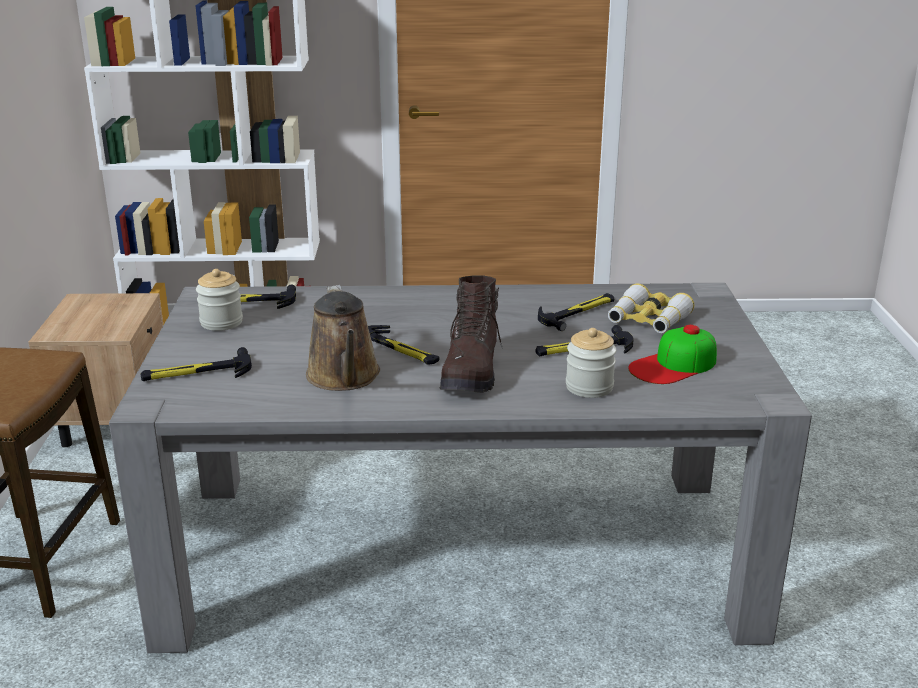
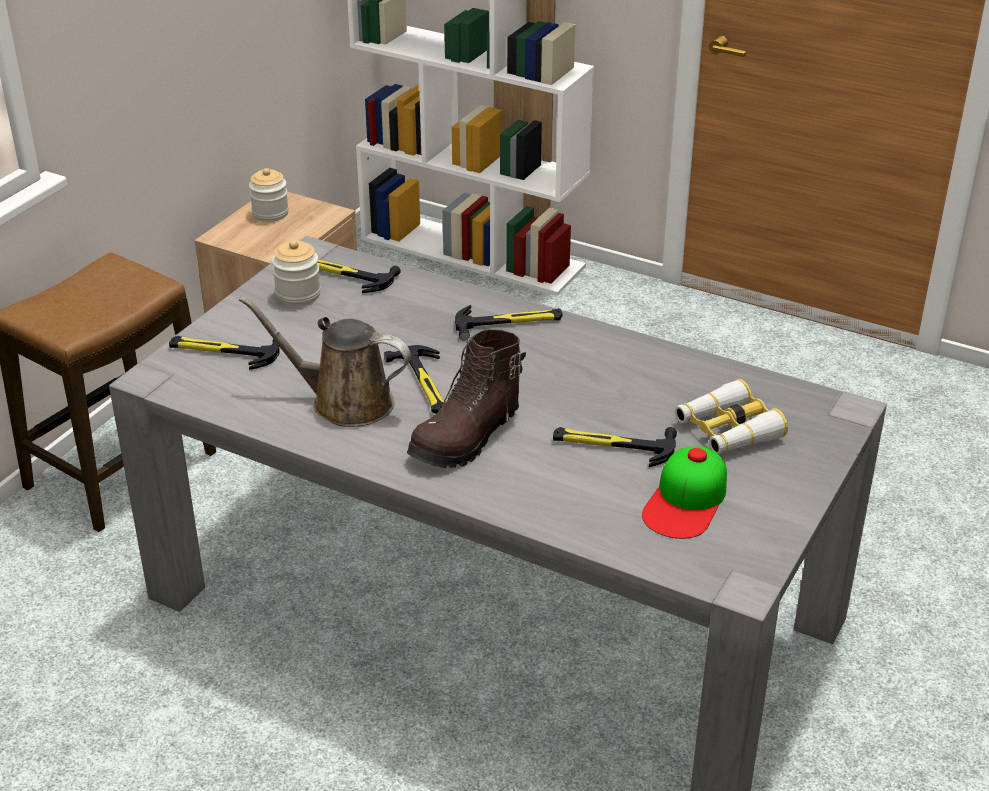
camera: 30 degrees right, 10 degrees up
brown watering can [306,285,380,391] -> brown watering can turned 90 degrees clockwise [239,296,411,427]
hammer [538,293,614,331] -> hammer moved to [455,305,563,340]
jar [566,328,616,398] -> jar moved to [249,168,289,222]
cap [628,325,717,384] -> cap turned 60 degrees counterclockwise [642,447,727,539]

